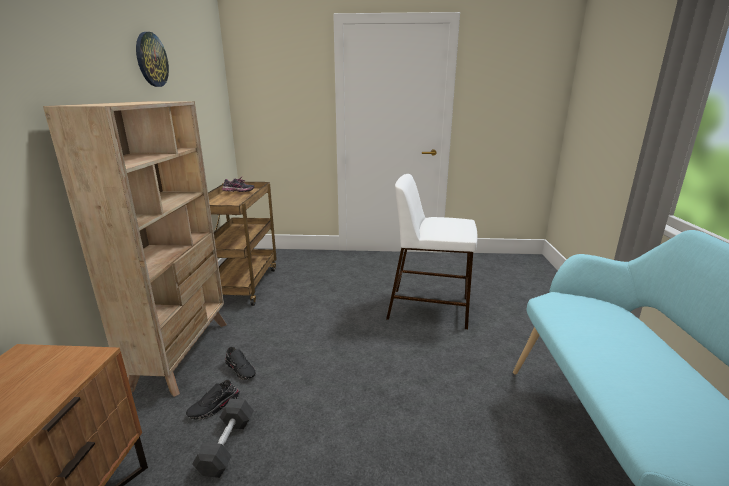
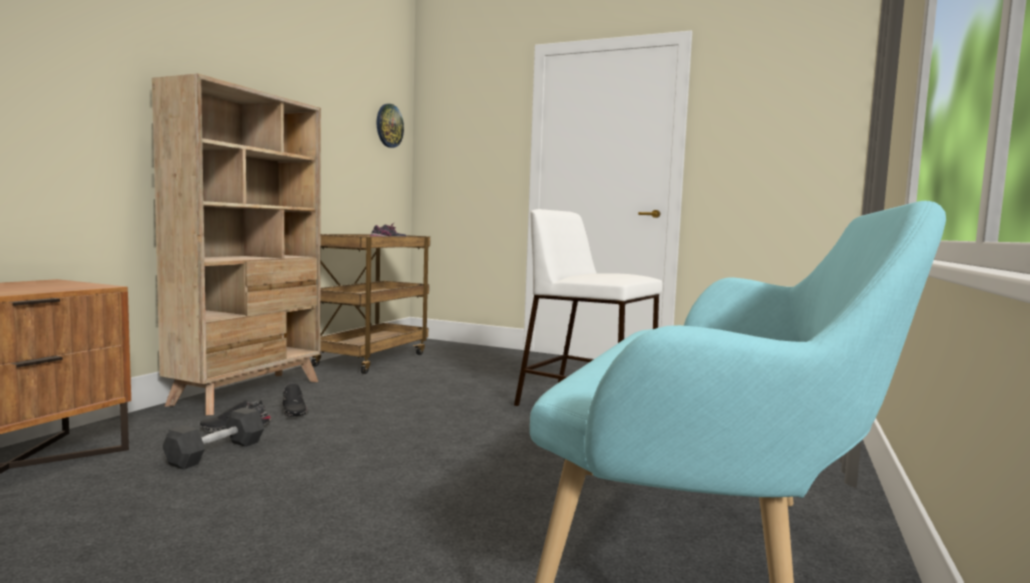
camera: 20 degrees right, 15 degrees down
wall clock [136,32,169,87] -> wall clock moved to [376,104,404,148]

